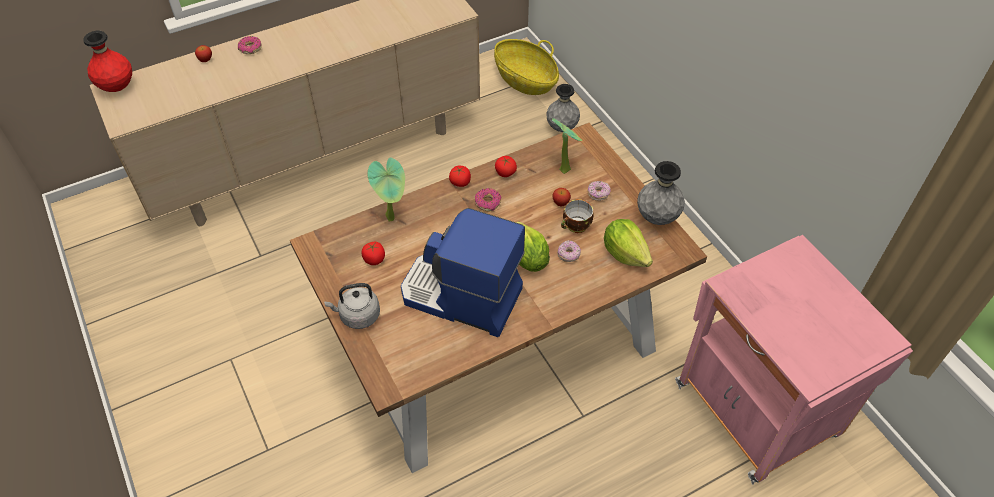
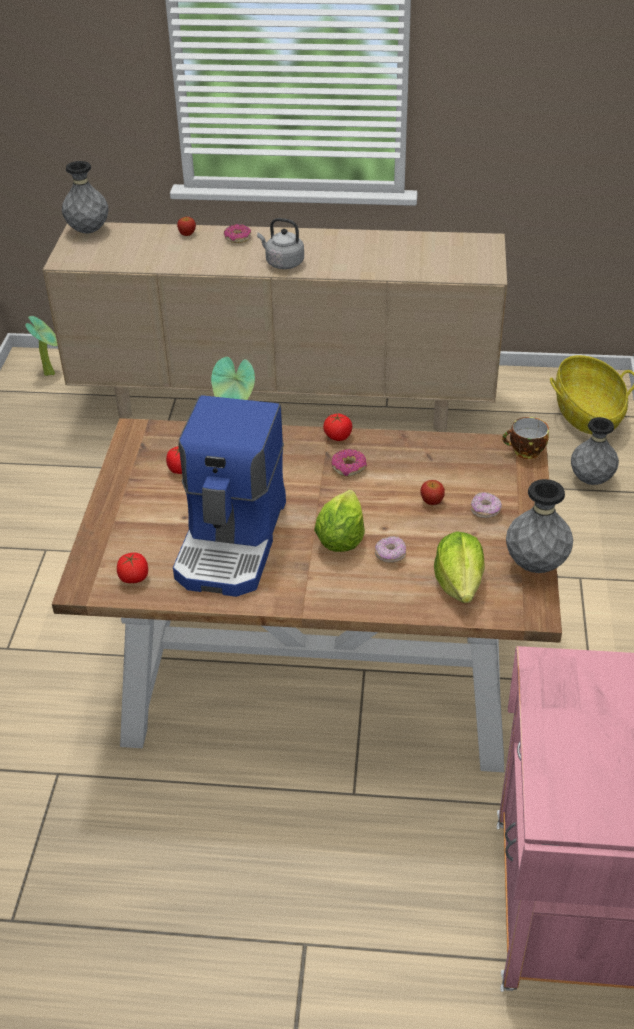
camera: 35 degrees right, 10 degrees down
red vase [83,31,132,92] -> grey vase [62,161,108,233]
grey kettle [324,283,380,329] -> grey kettle moved to [257,218,304,269]
coffee machine [401,208,525,337] -> coffee machine turned 135 degrees counterclockwise [173,395,286,597]
tomato [495,156,517,177] -> tomato moved to [117,553,148,583]
potted plant [552,118,582,174] -> potted plant moved to [25,316,58,376]
cup [561,199,594,233] -> cup moved to [502,417,549,459]

